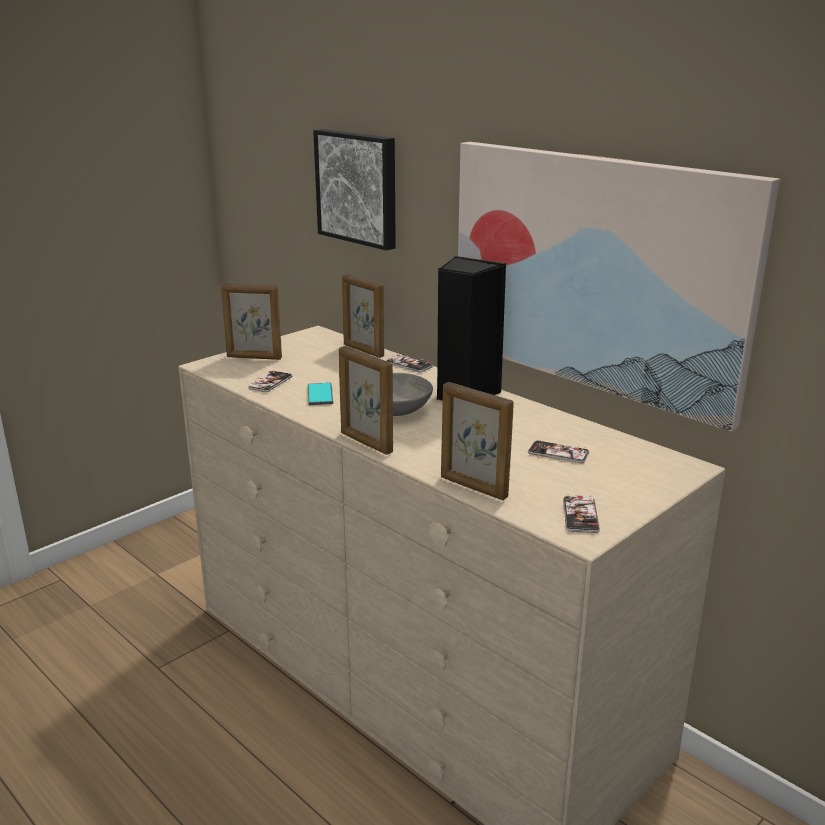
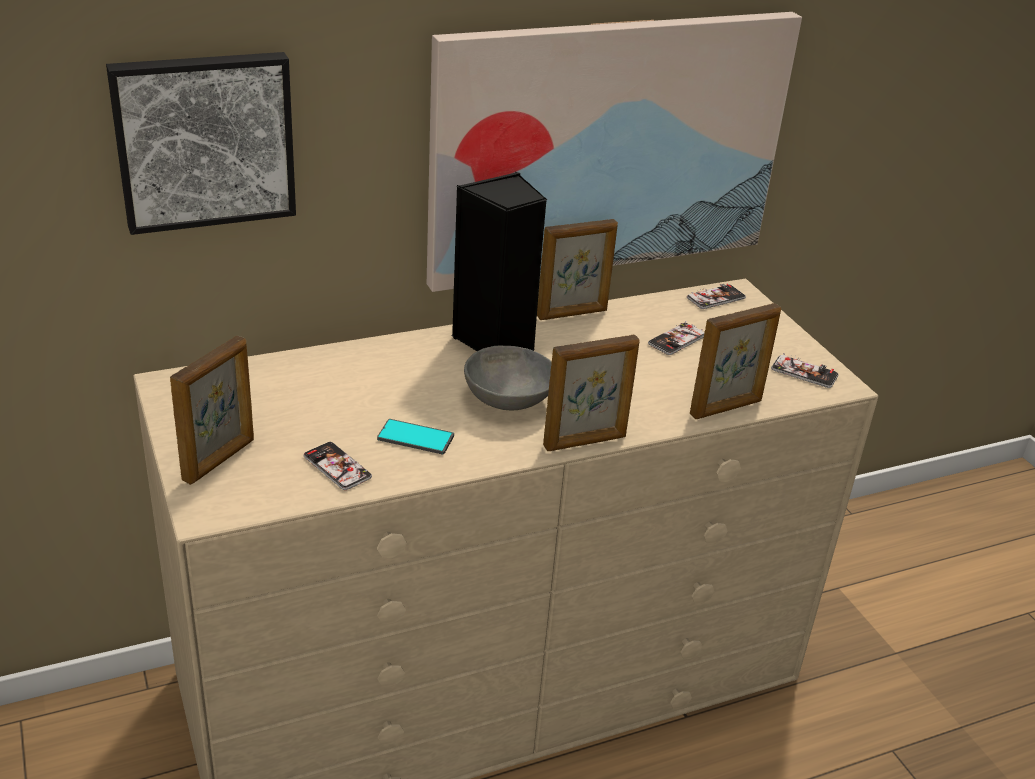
camera: 70 degrees left, 10 degrees up
picture frame [342,274,384,358] -> picture frame moved to [537,219,618,320]
phone [386,353,433,372] -> phone moved to [687,283,746,309]

